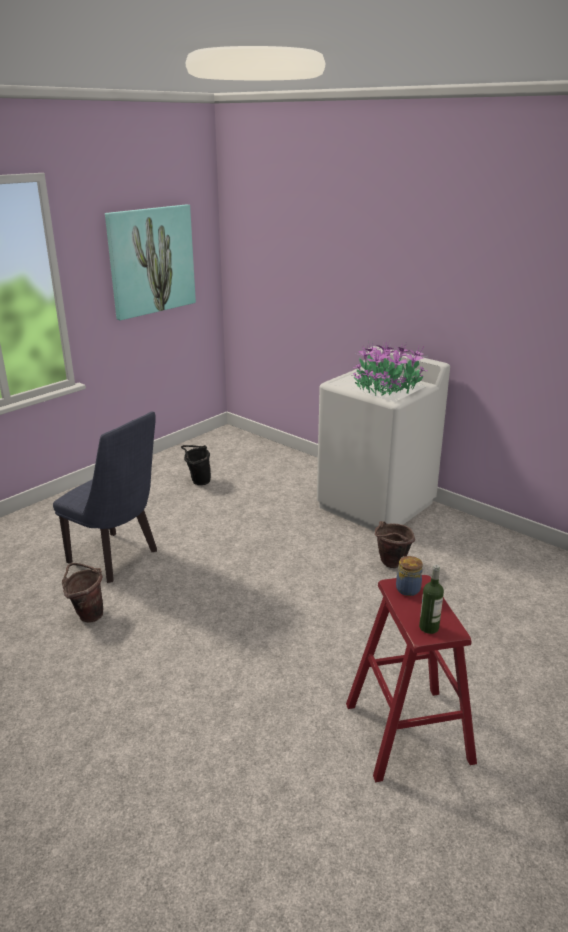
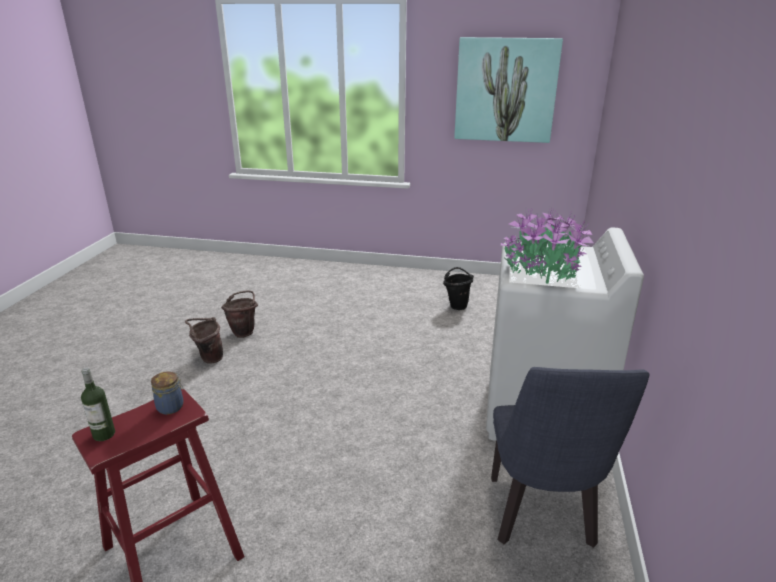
camera: 60 degrees right, 0 degrees up
blue chair [53,412,157,583] -> blue chair moved to [491,367,650,548]
brown bucket [375,521,415,568] -> brown bucket moved to [185,317,223,364]

